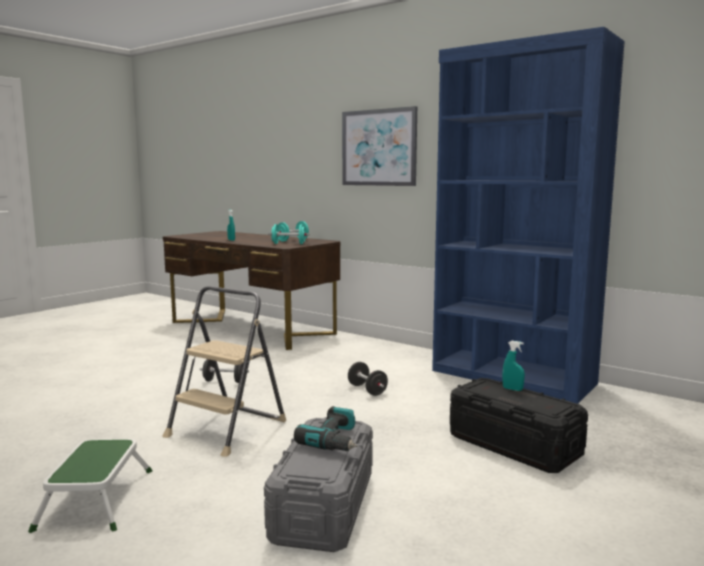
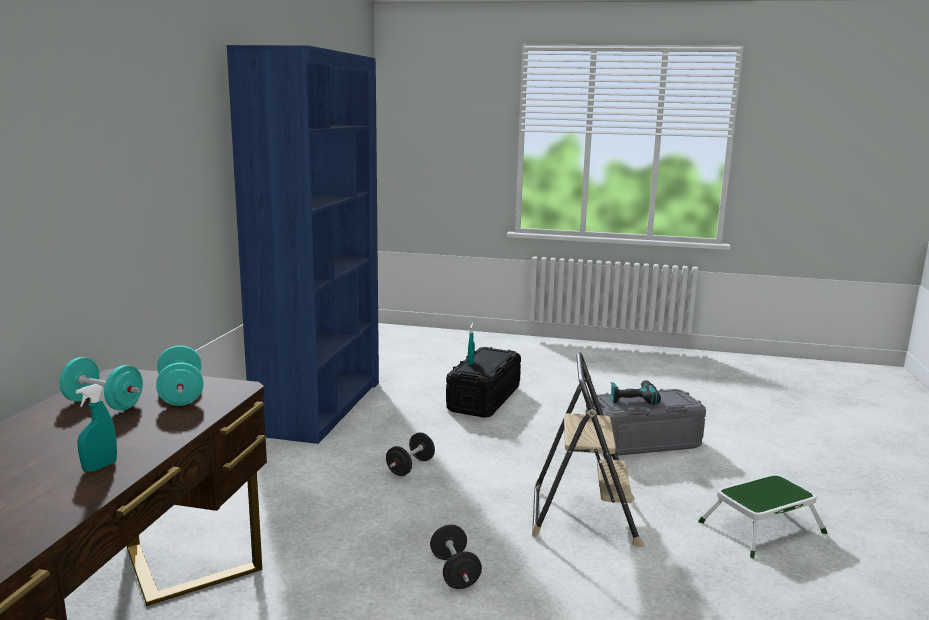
camera: 115 degrees left, 5 degrees up
picture [342,106,417,186] -> none

